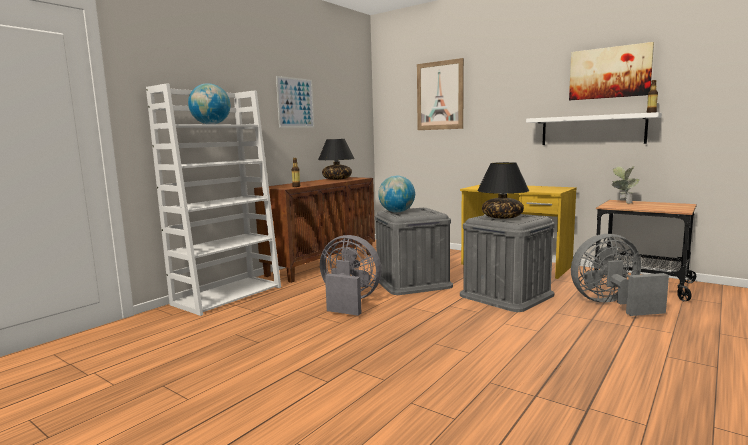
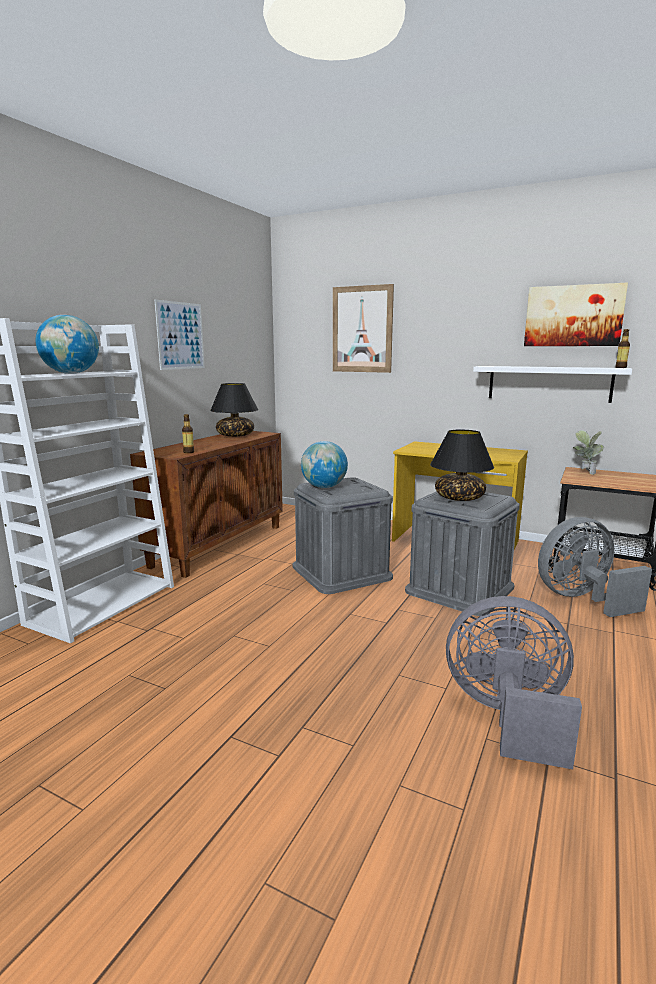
camera: 10 degrees left, 5 degrees up
grey fan [320,235,382,316] -> grey fan moved to [446,596,582,769]

